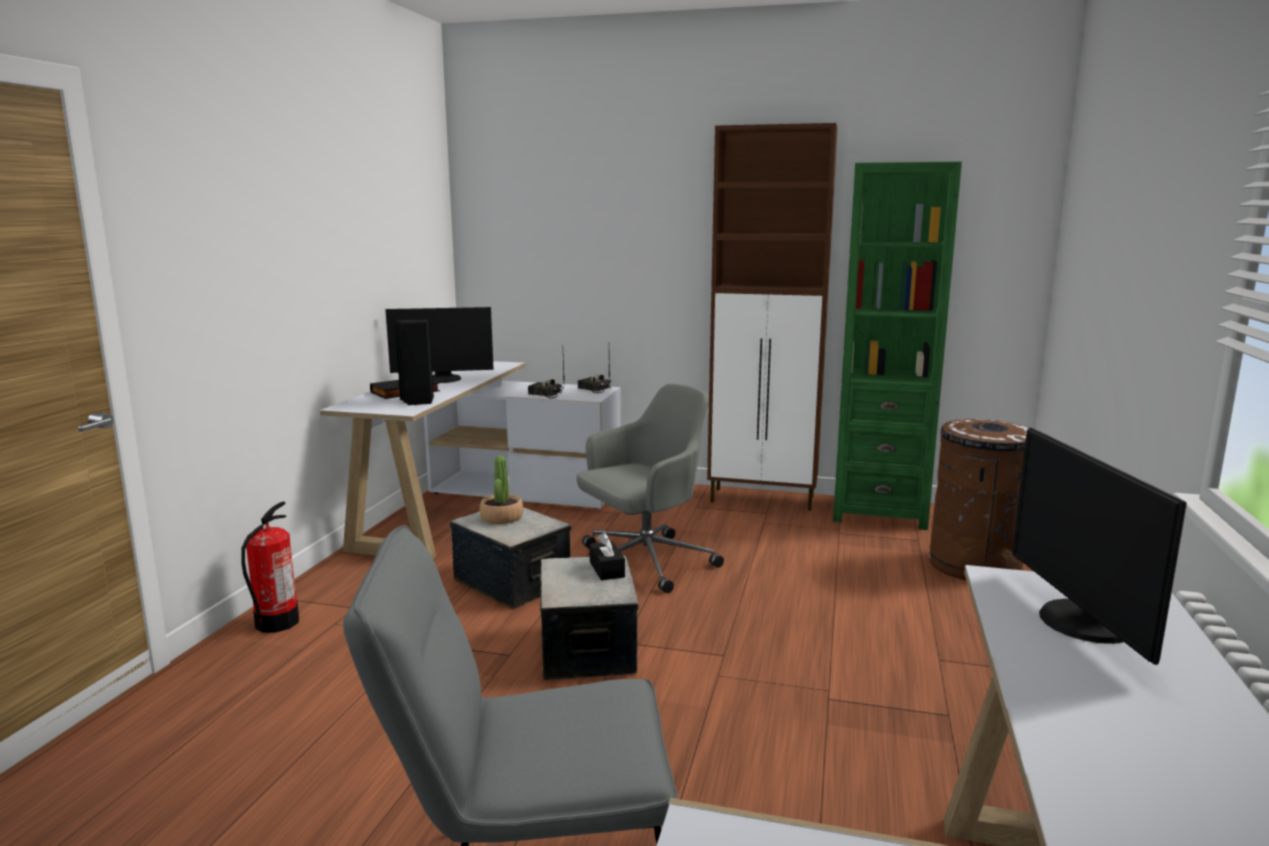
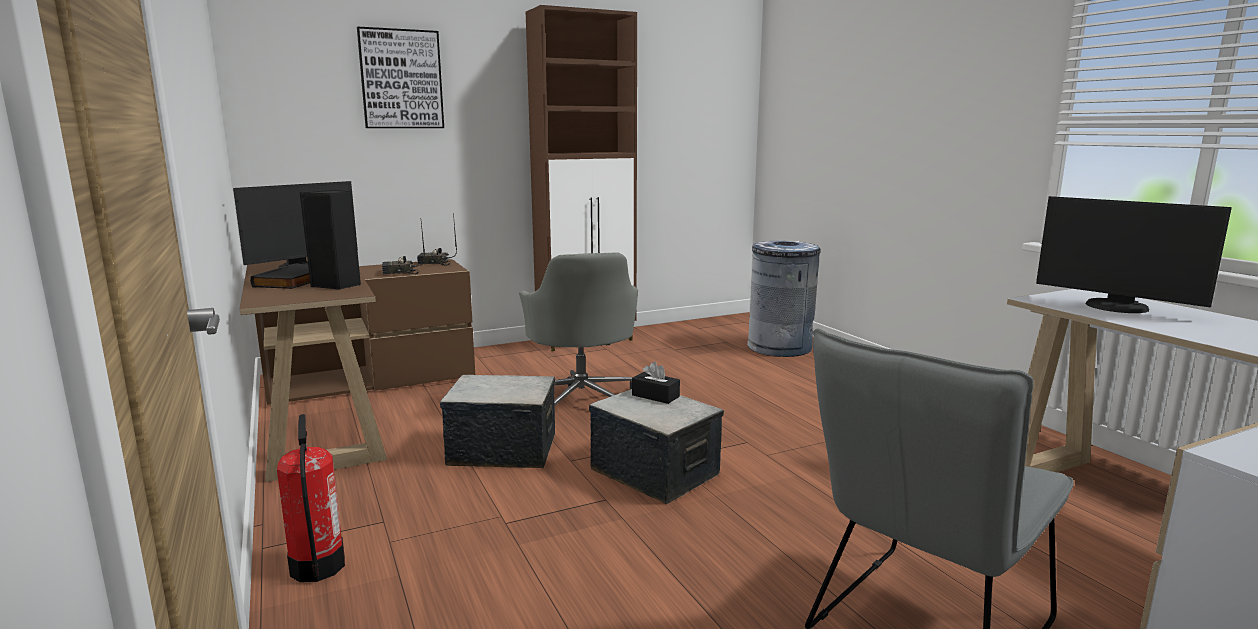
camera: 40 degrees left, 0 degrees up
white desk [320,361,621,558] -> brown desk [240,257,475,482]
potted plant [480,455,524,524] -> none
grey office chair [577,383,724,593] -> grey office chair turned 150 degrees clockwise [519,253,638,405]
green bookcase [833,162,962,530] -> none
brown trash can [928,419,1029,580] -> grey trash can [747,241,821,357]
none -> picture [357,26,444,128]

